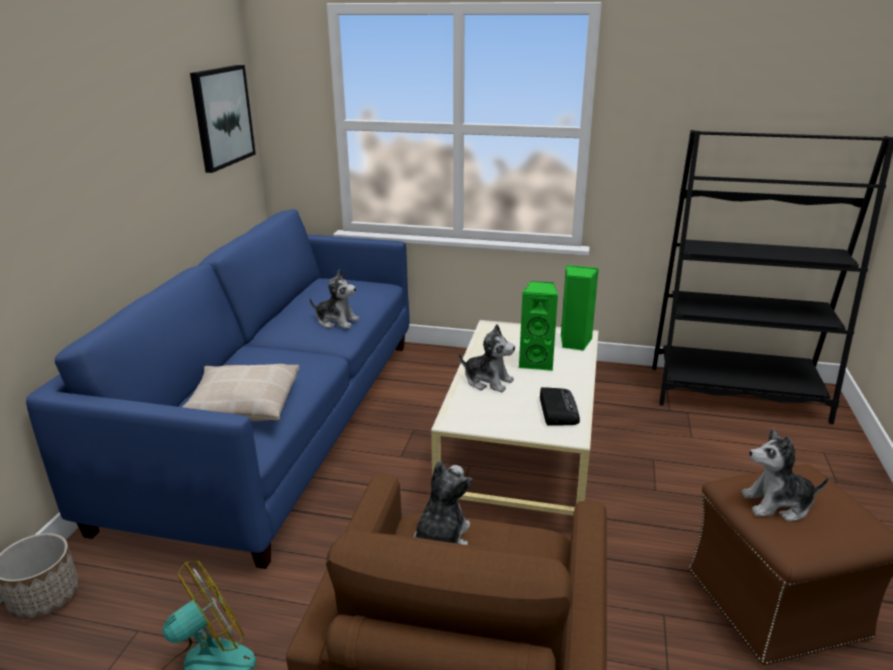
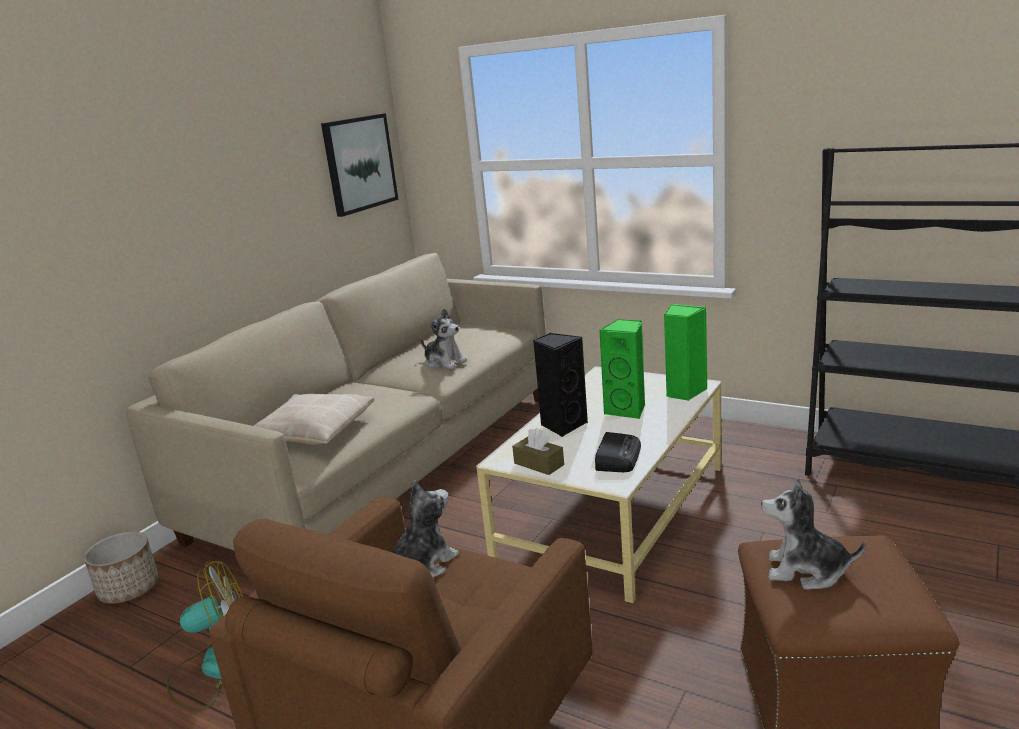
camera: 20 degrees right, 5 degrees down
blue sofa [26,209,410,569] -> beige sofa [127,253,546,551]
plush toy [459,324,515,392] -> black speaker [533,333,588,437]
none -> brown tissue box [512,428,564,475]

